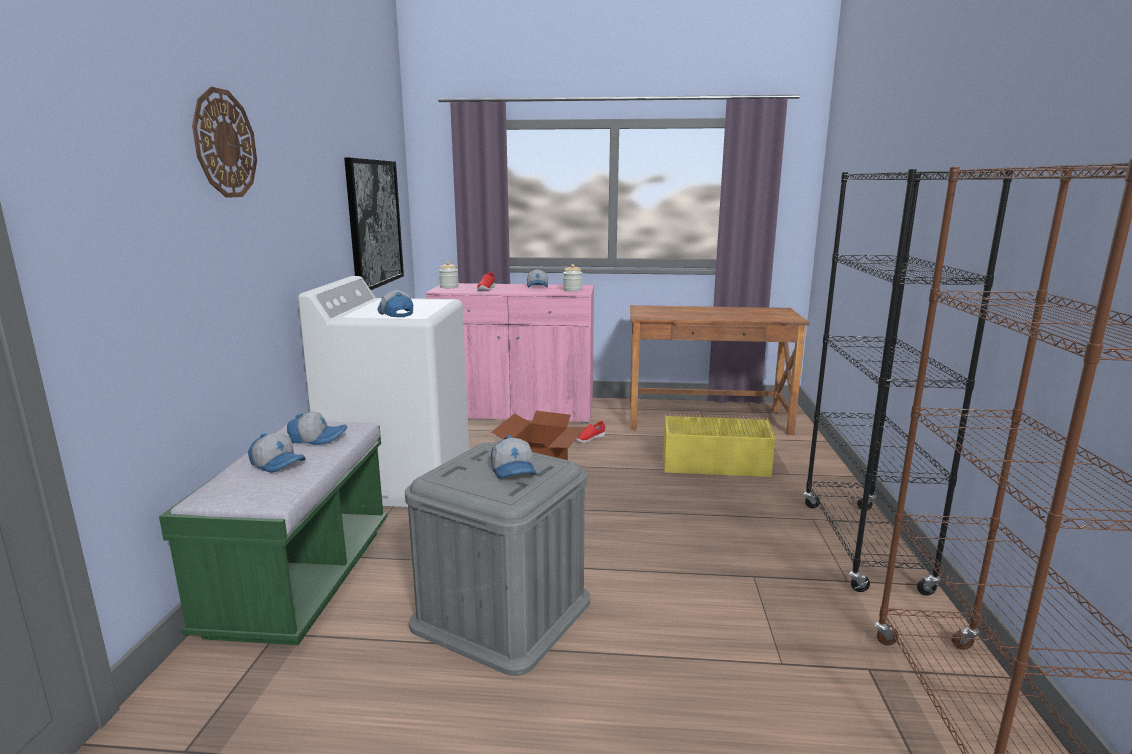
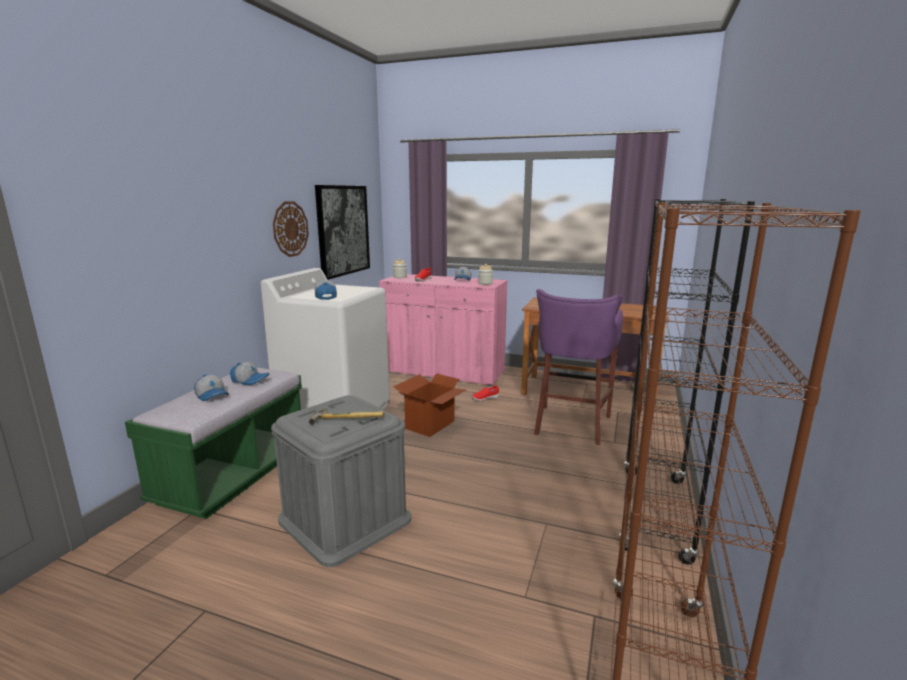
camera: 15 degrees right, 0 degrees up
wall clock [192,87,257,198] -> wall clock moved to [273,201,309,257]
cap [491,435,537,479] -> hammer [309,408,384,424]
yellow storage box [663,413,775,477] -> purple stool [534,289,623,445]

